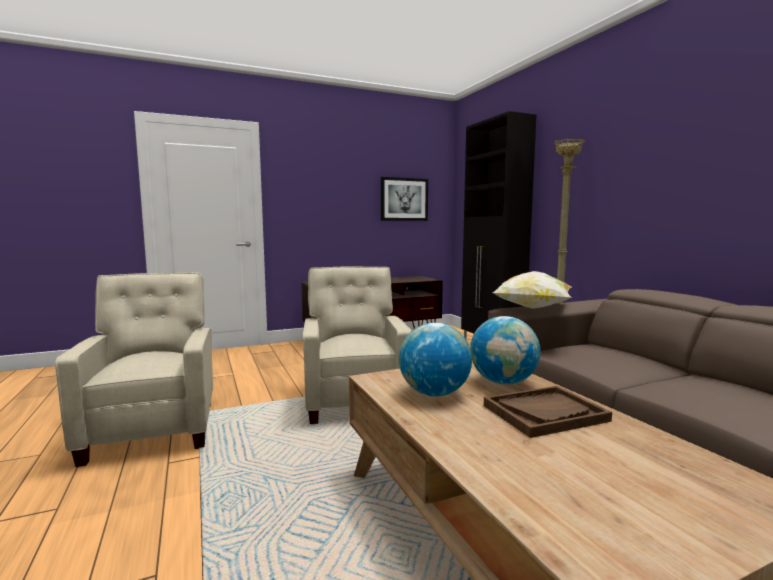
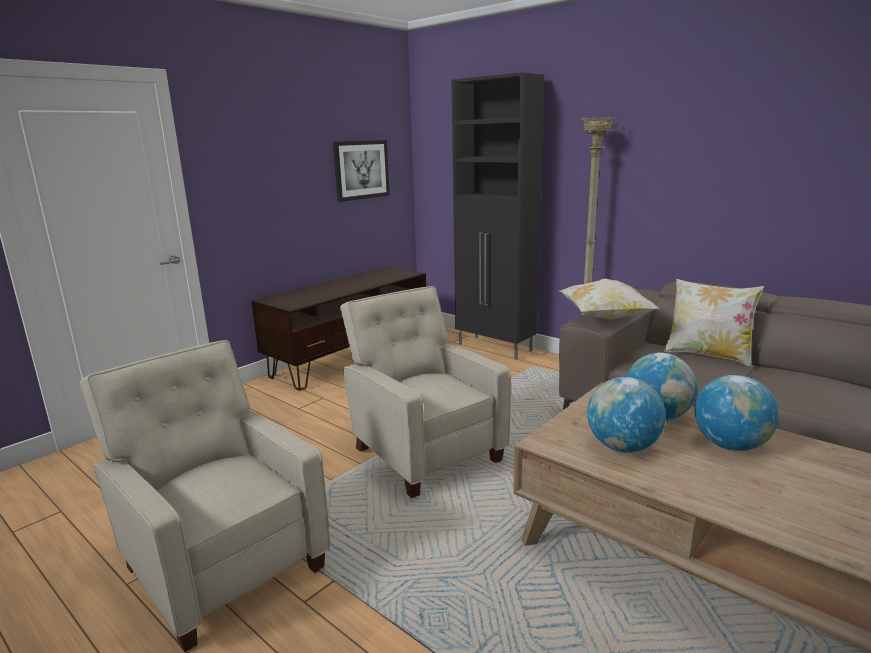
camera: 25 degrees left, 10 degrees up
brown tray [484,386,612,438] -> globe [695,375,779,451]
none -> pillow [664,279,764,366]

